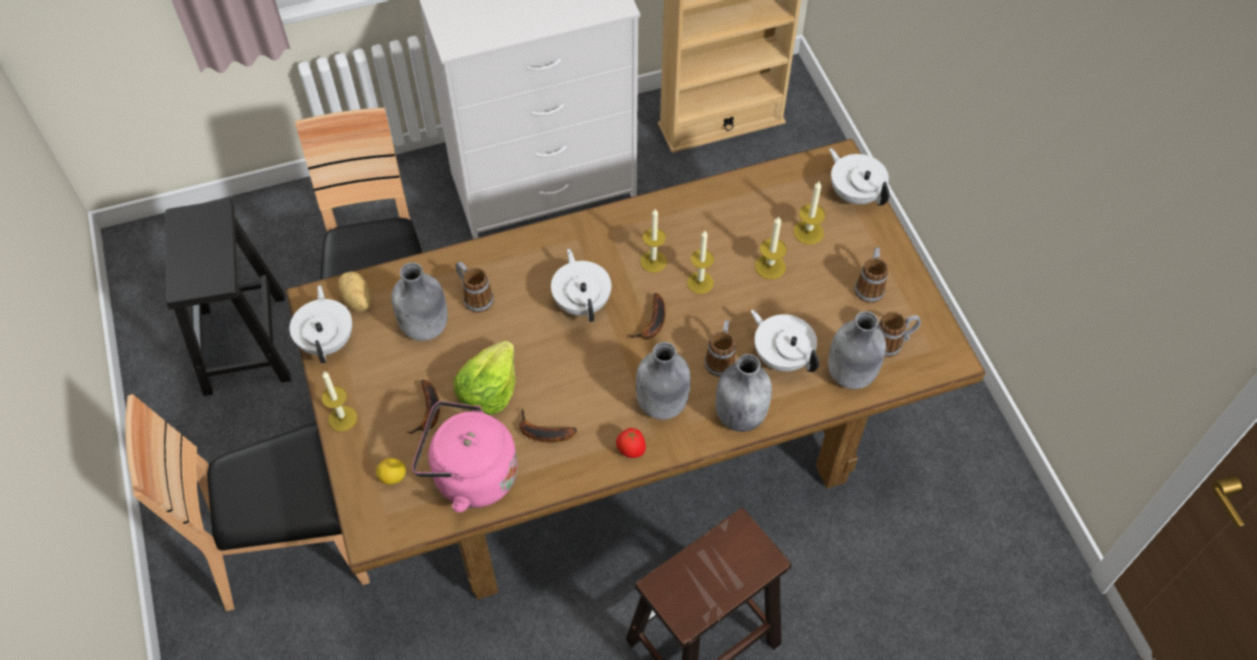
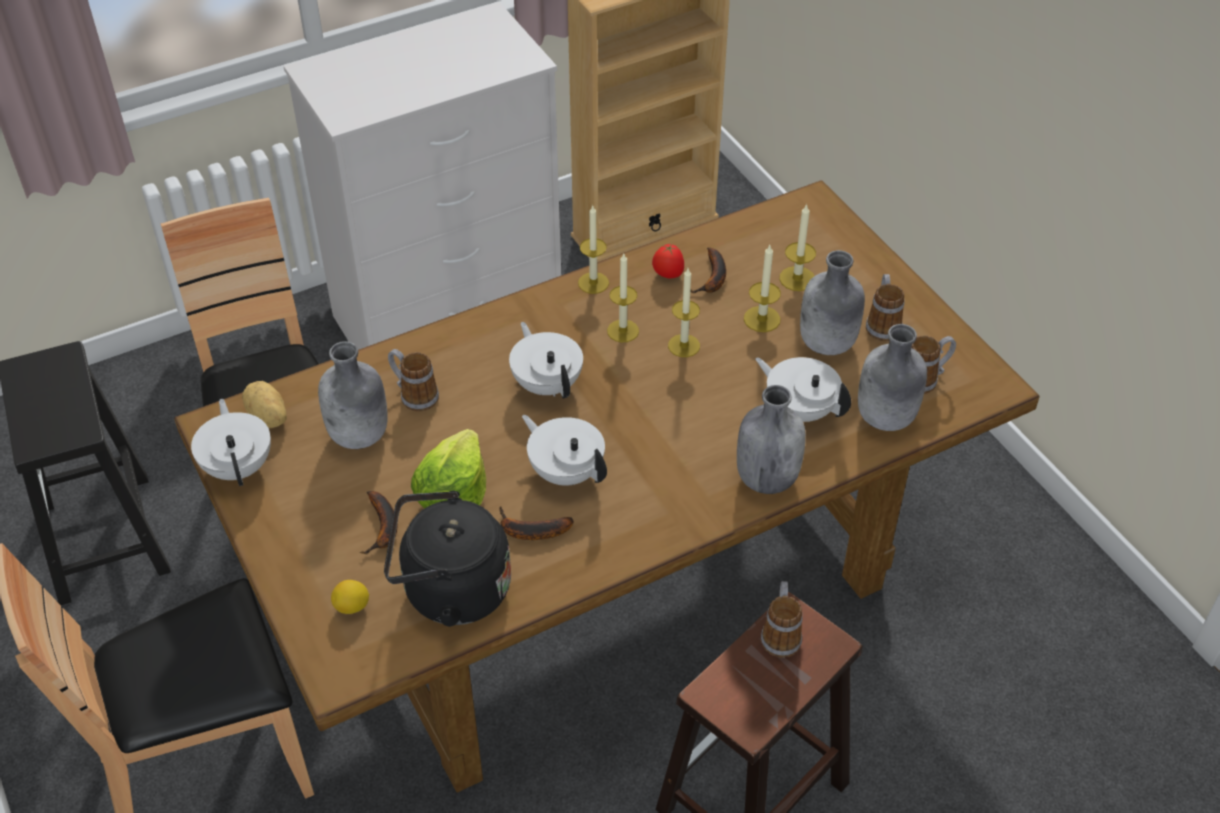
camera: 10 degrees left, 10 degrees down
candle [321,372,357,431] -> candle moved to [578,206,609,294]
pink kettle [412,401,518,512] -> black kettle [384,491,511,627]
tomato [616,428,646,458] -> tomato moved to [652,244,684,278]
banana [627,293,665,340] -> banana moved to [690,247,726,293]
grey bottle [636,342,691,420] -> grey bottle moved to [800,250,865,355]
mug [704,320,736,377] -> mug moved to [761,581,803,658]
white teapot [829,148,889,206] -> white teapot moved to [522,415,607,486]

